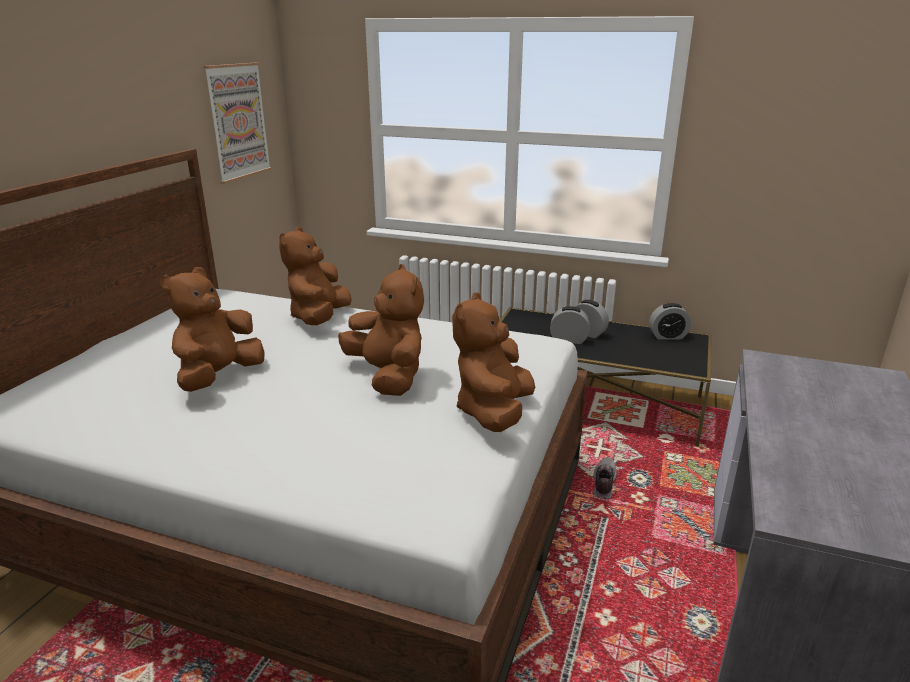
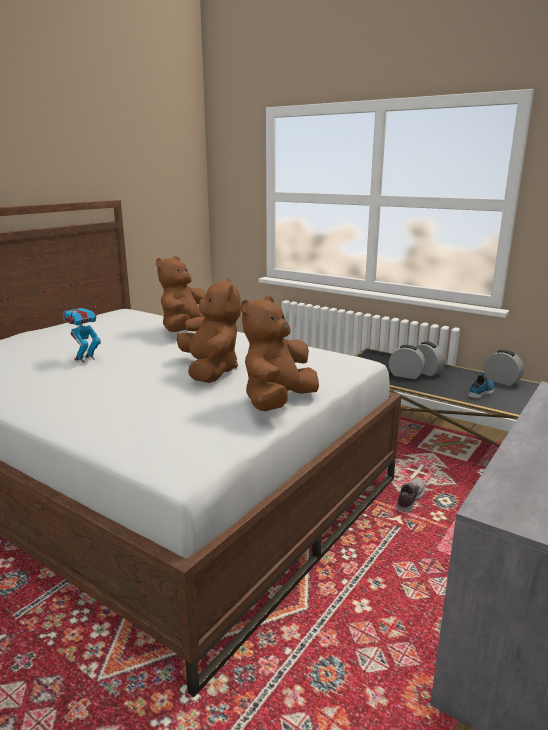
camera: 15 degrees right, 5 degrees down
brown plush toy [160,267,265,392] -> toy robot [63,304,101,362]
picture [203,63,272,184] -> none
alarm clock [649,303,691,340] -> alarm clock turned 150 degrees counterclockwise [484,350,524,386]
none -> shoe [468,373,495,399]

